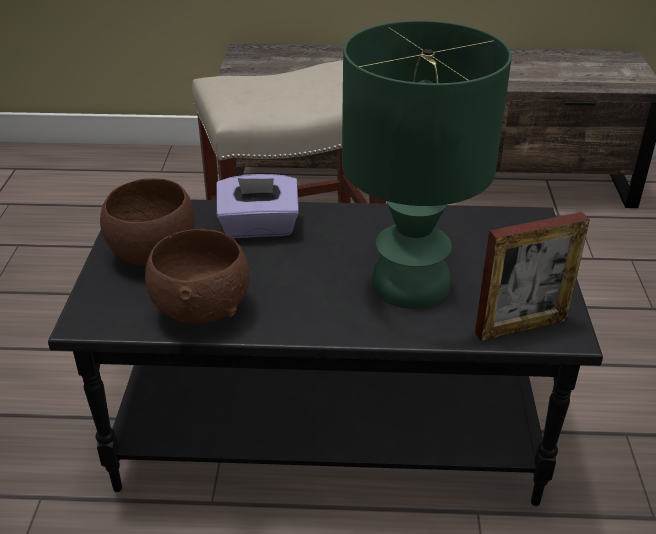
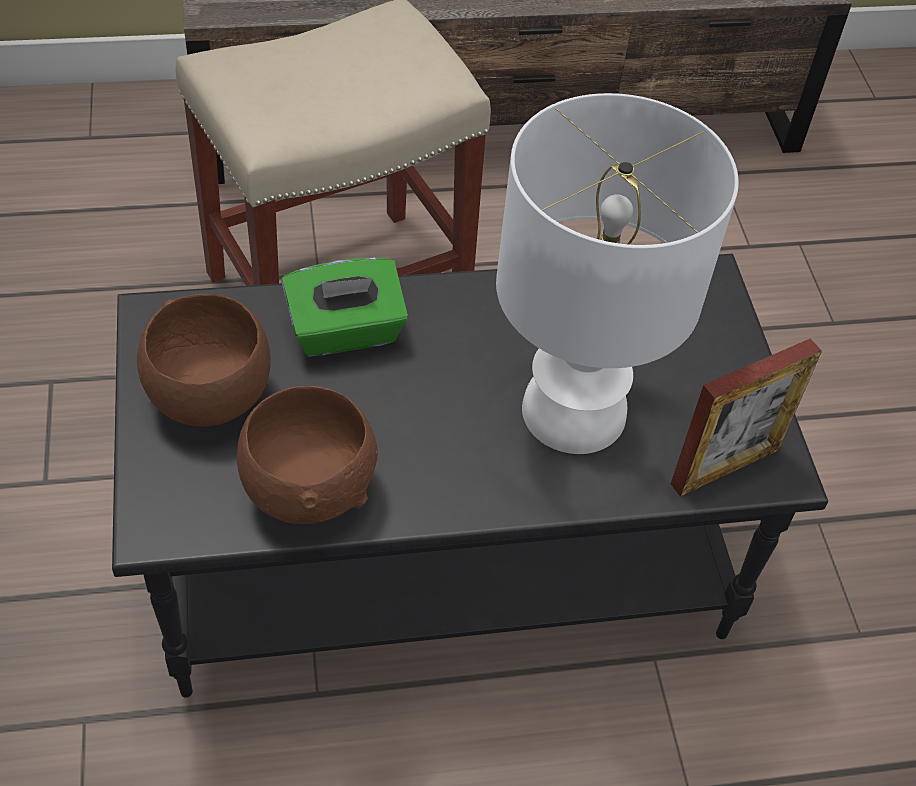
camera: 15 degrees left, 15 degrees up
purple tissue box [216,174,299,238] -> green tissue box [282,257,408,357]
green table lamp [342,21,512,309] -> white table lamp [496,93,739,454]

